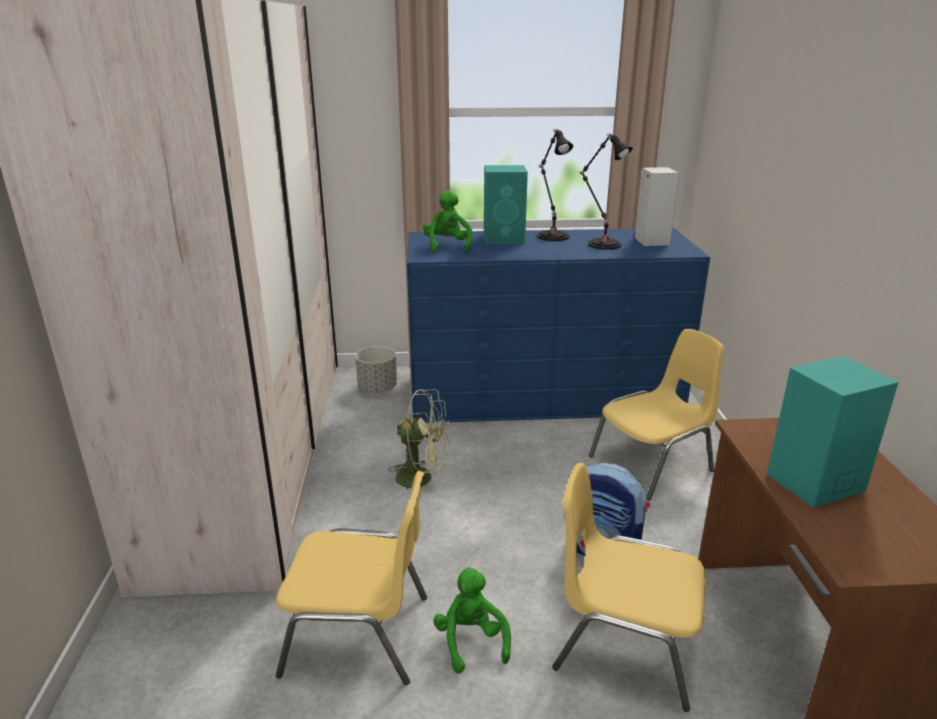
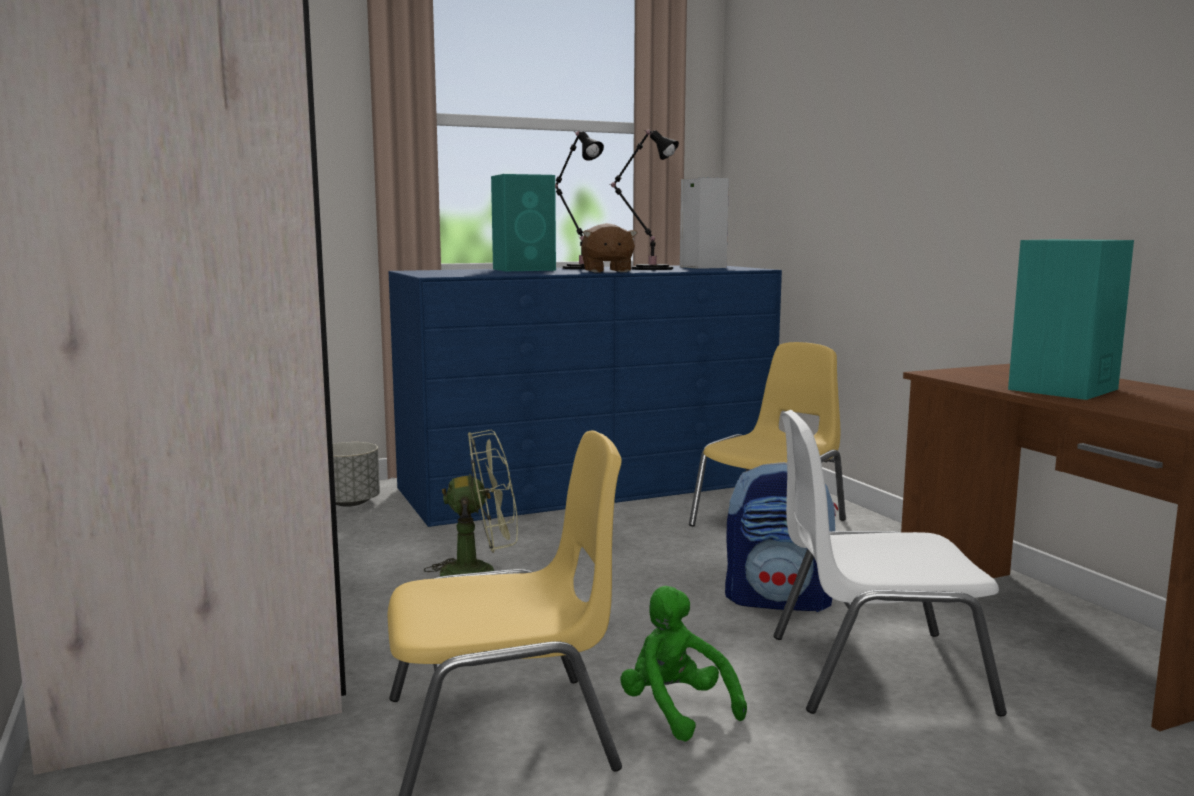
camera: 20 degrees left, 15 degrees down
green plush toy [423,190,473,253] -> none
yellow chair [552,463,706,712] -> white chair [773,410,1007,716]
none -> brown plush toy [581,223,637,273]

